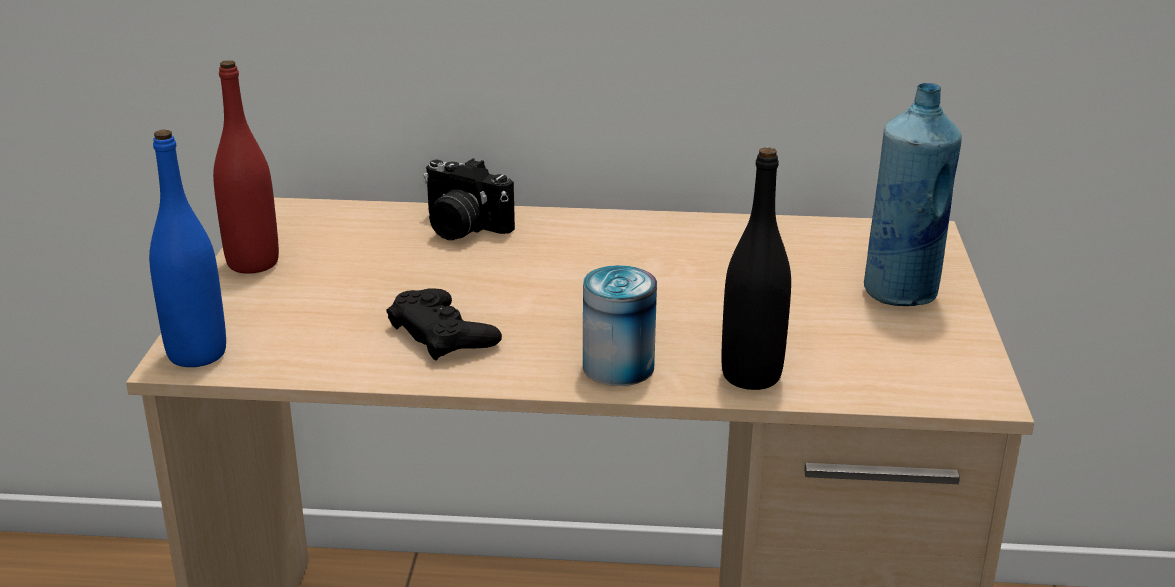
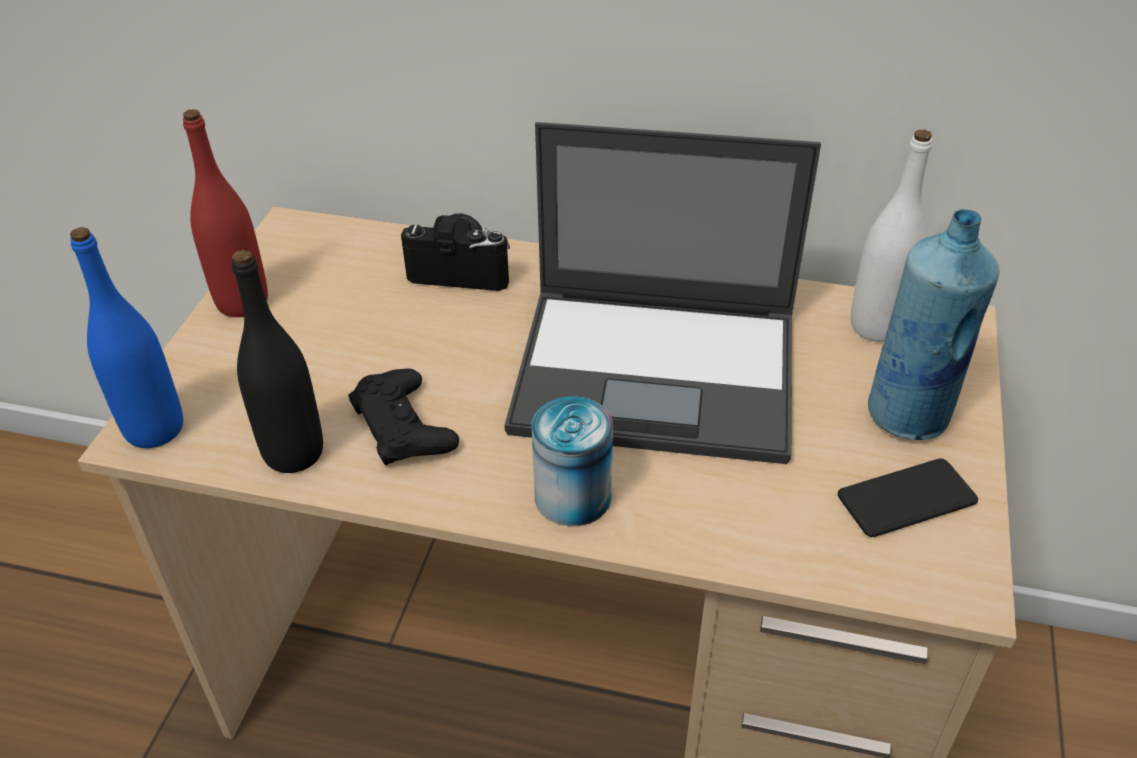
camera: 10 degrees right, 15 degrees up
camera [423,158,515,240] -> camera turned 150 degrees clockwise [401,214,510,291]
black bottle [722,147,791,390] -> black bottle moved to [232,250,323,473]
none -> laptop [504,122,821,464]
none -> phone [838,459,978,537]
none -> white bottle [851,130,932,342]

